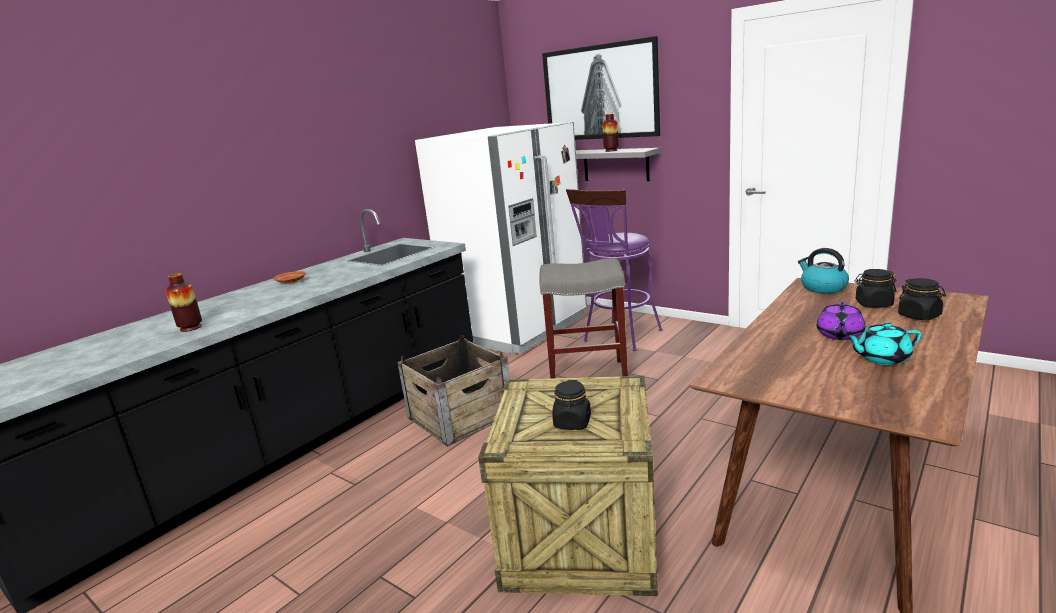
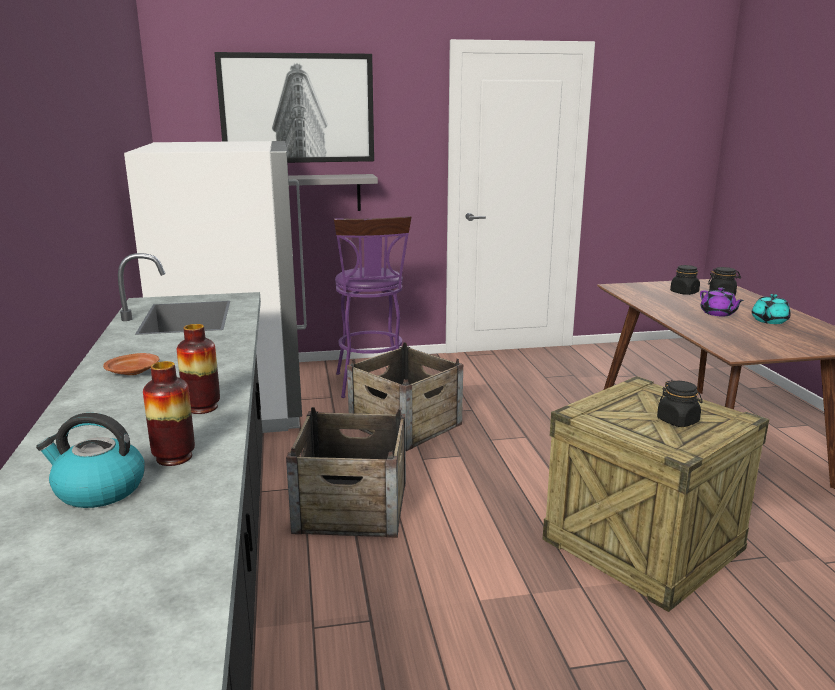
camera: 50 degrees left, 0 degrees up
grey stool [539,258,628,379] -> crate [347,342,463,451]
vase [602,114,619,152] -> vase moved to [177,324,220,414]
kettle [798,248,849,294] -> kettle moved to [36,413,145,508]

